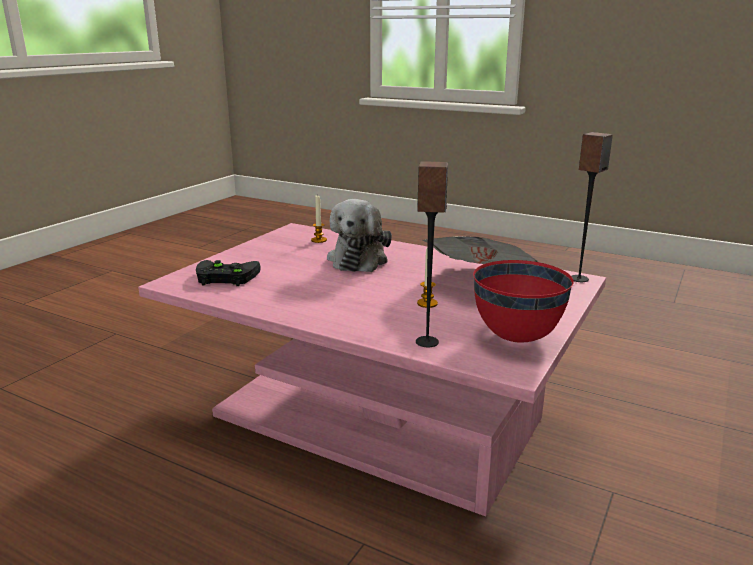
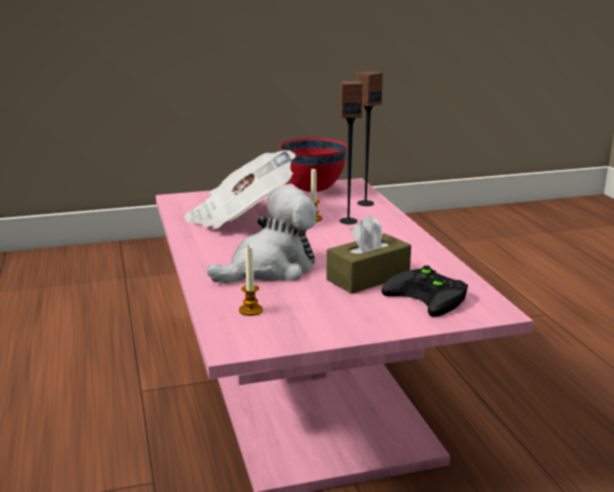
camera: 135 degrees left, 0 degrees up
speaker [572,132,613,282] -> speaker moved to [339,80,362,224]
none -> brown tissue box [326,215,411,294]

